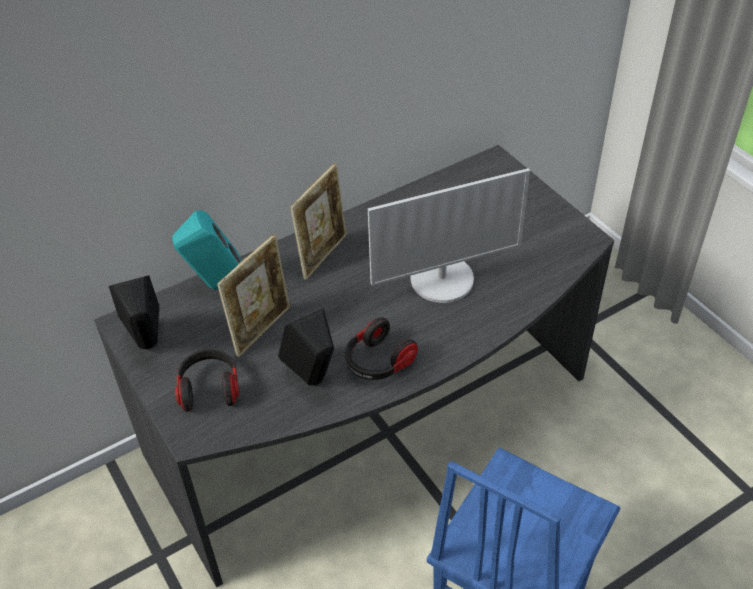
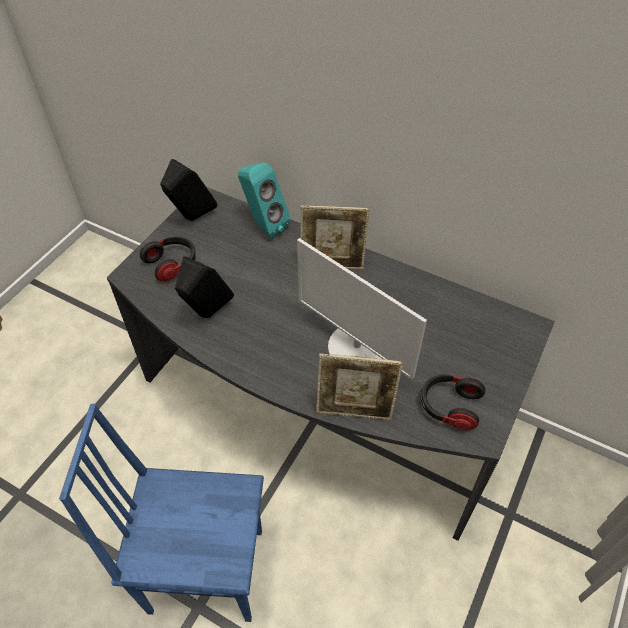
camera: 60 degrees right, 5 degrees up
picture frame [217,235,290,357] -> picture frame moved to [316,353,403,420]
headphones [345,317,418,380] -> headphones moved to [421,374,485,430]

